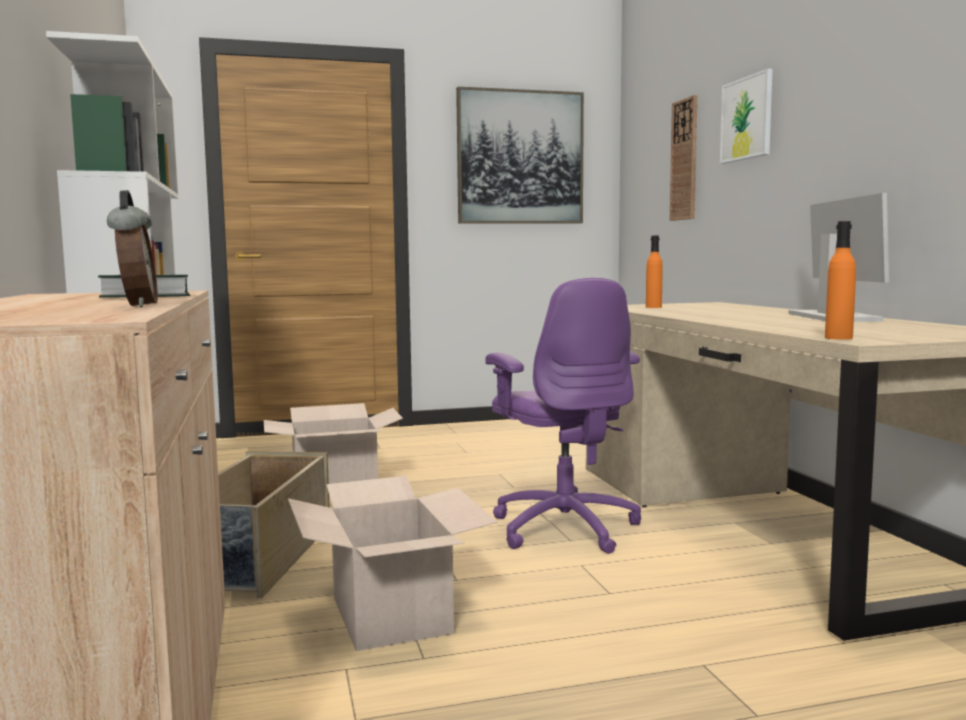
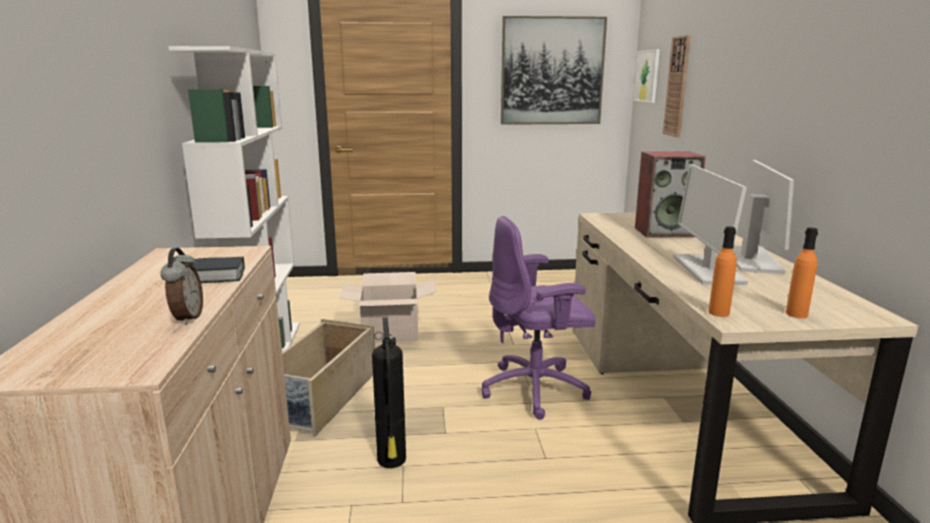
camera: 10 degrees right, 10 degrees up
cardboard box [288,476,498,651] -> fire extinguisher [372,318,406,468]
purple office chair [485,278,641,554] -> purple office chair turned 90 degrees clockwise [482,216,596,420]
orange bottle [646,236,663,308] -> orange bottle moved to [786,227,818,318]
picture [720,69,772,164] -> picture moved to [634,49,660,103]
none -> speaker [635,152,706,238]
none -> monitor [673,164,748,285]

